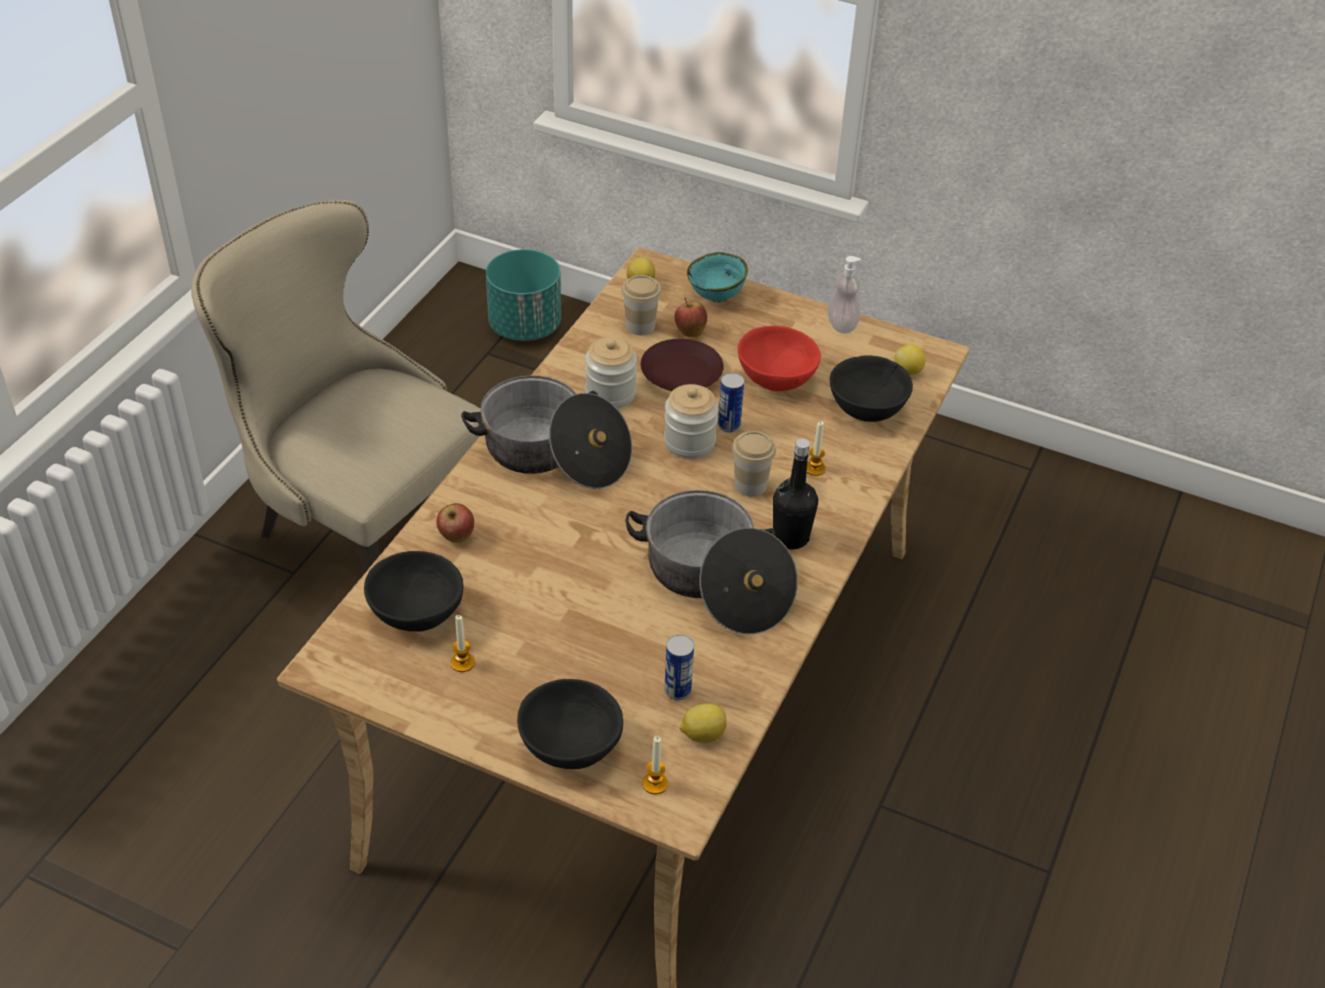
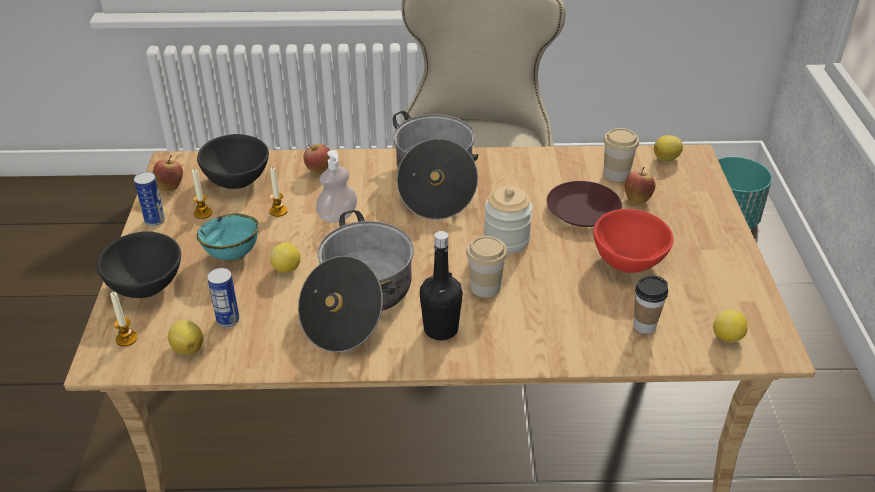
camera: 65 degrees right, 5 degrees down
jar [585,337,637,409] -> none
turquoise bowl [687,252,748,302] -> turquoise bowl moved to [197,213,259,263]
can [718,373,744,433] -> can moved to [134,172,165,226]
candle [807,421,826,476] -> candle moved to [269,167,288,217]
soap dispenser [827,256,861,333] -> soap dispenser moved to [316,150,357,223]
black bowl [830,355,913,422] -> cup [634,276,668,334]
none -> apple [153,155,183,192]
none -> lemon [270,242,301,273]

